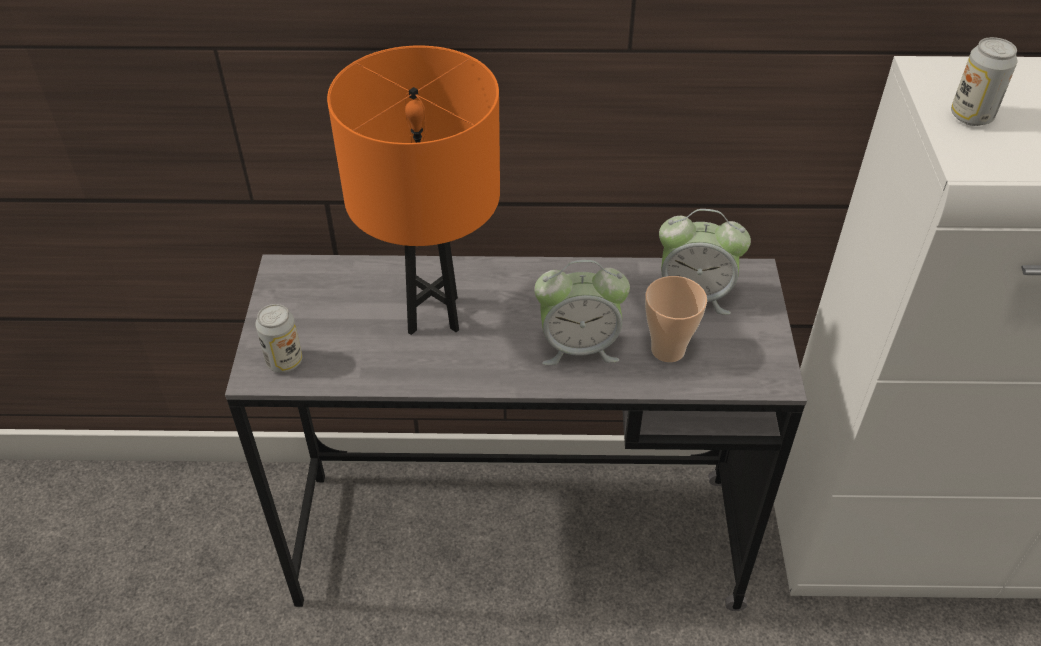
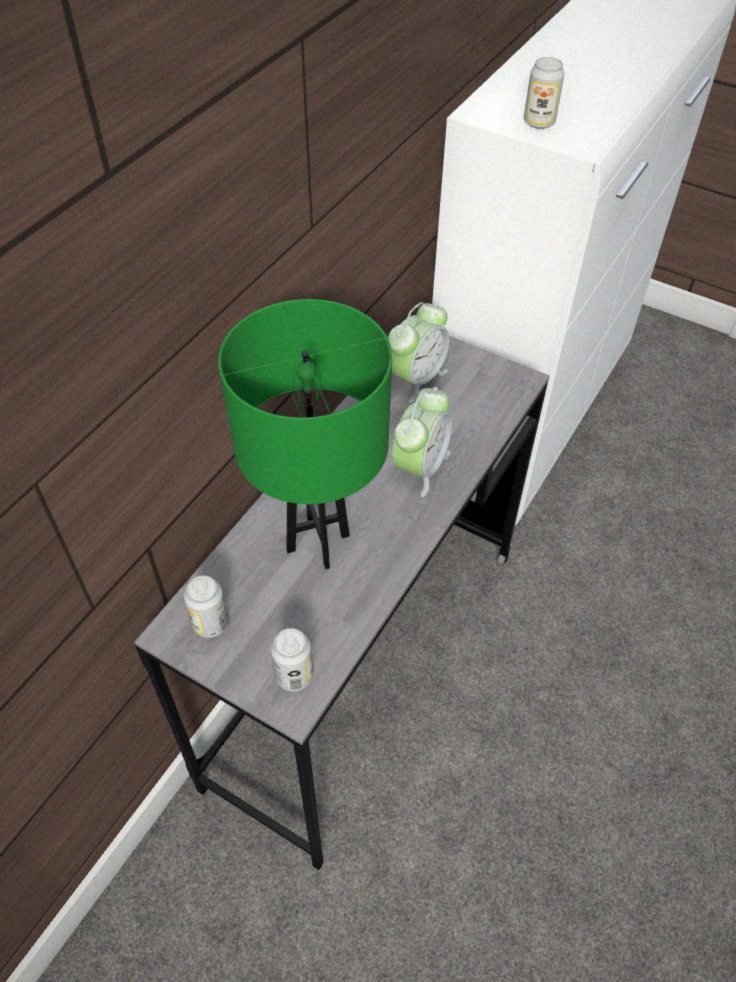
camera: 60 degrees left, 5 degrees up
orange table lamp [327,45,500,335] -> green table lamp [218,299,392,569]
cup [645,276,707,362] -> none
none -> can [184,575,229,638]

